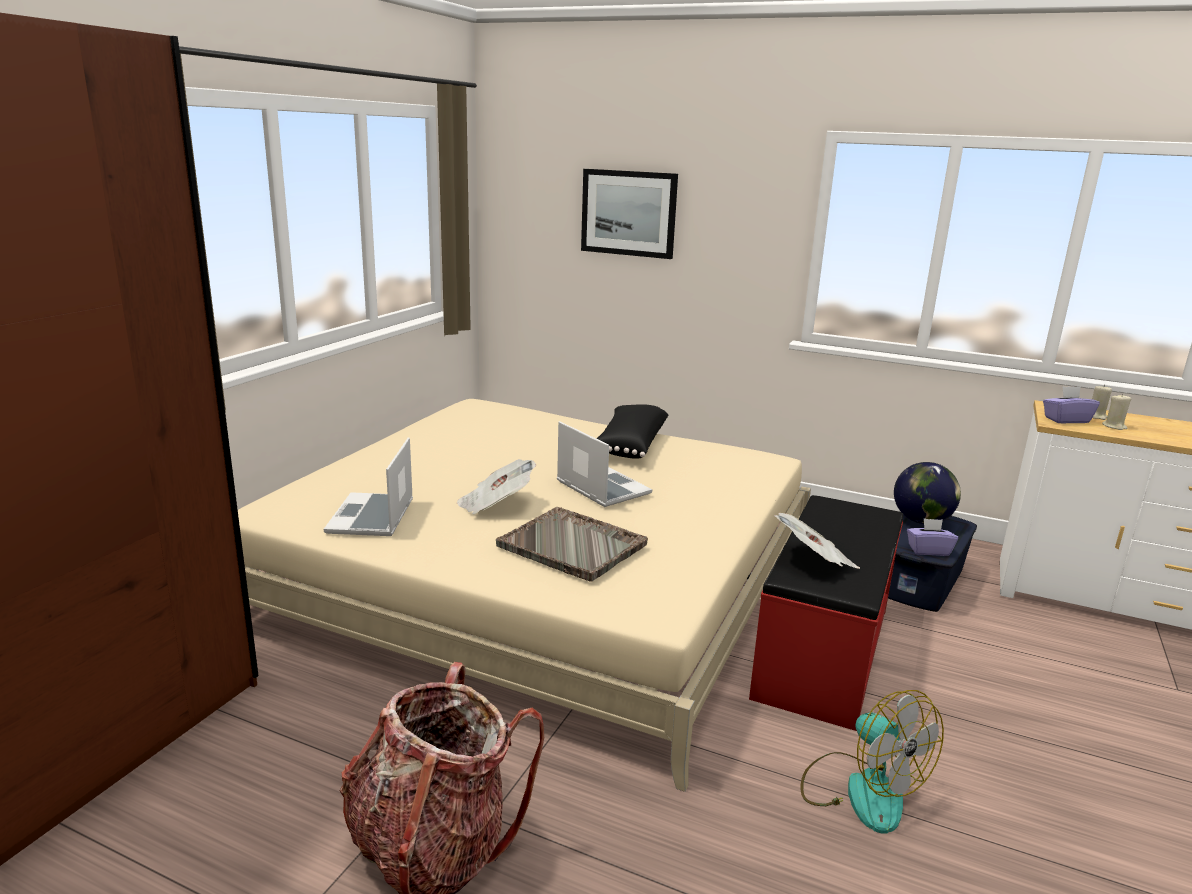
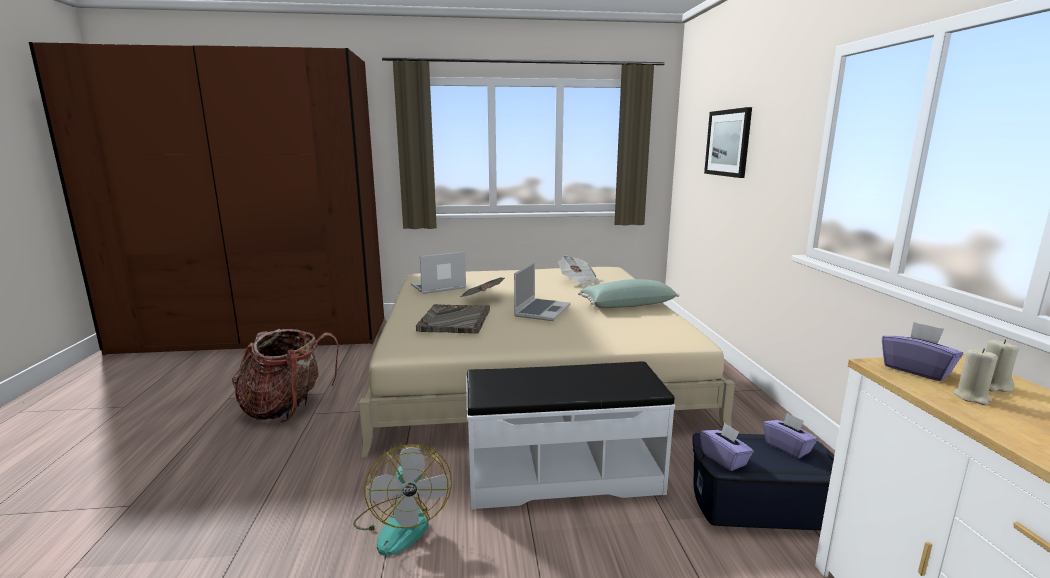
camera: 60 degrees right, 5 degrees down
black pillow [596,404,668,459] -> green pillow [578,279,680,308]
red bench [749,495,903,731] -> white bench [466,361,675,510]
newspaper [774,513,860,569] -> newspaper moved to [558,255,598,287]
fan [801,690,944,834] -> fan turned 45 degrees counterclockwise [353,444,452,556]
globe [894,462,961,524] -> purple tissue box [763,413,818,459]

